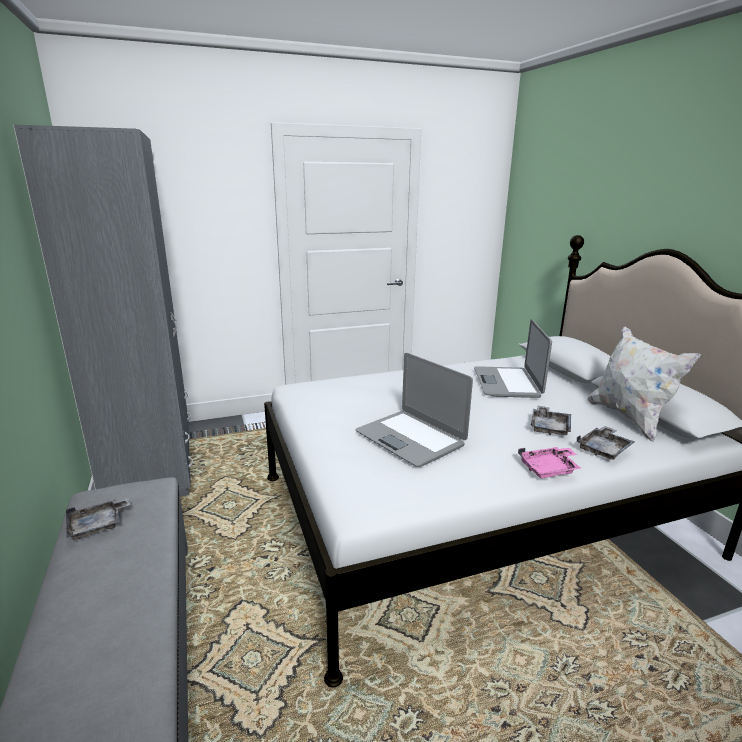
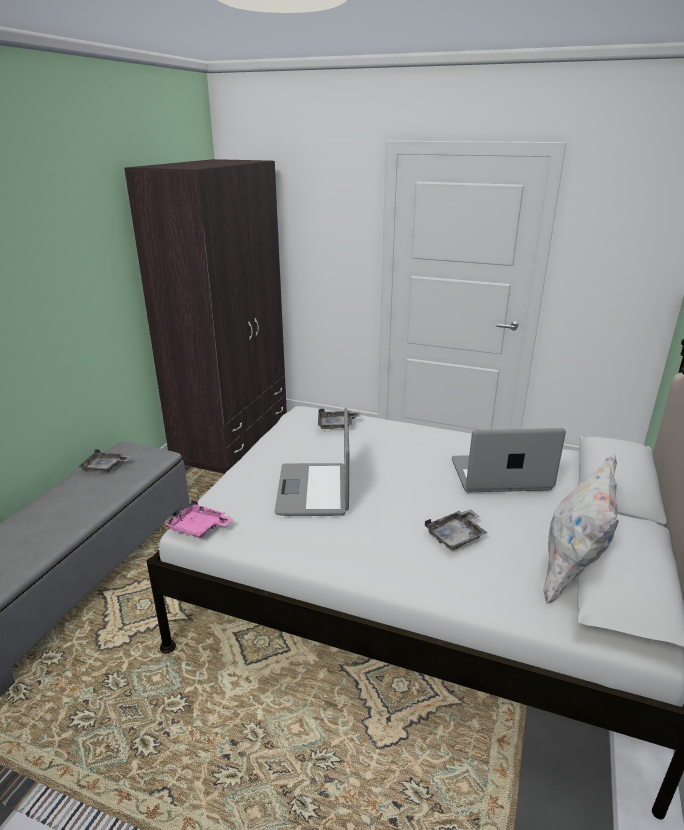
camera: 40 degrees right, 5 degrees up
grey wardrobe [13,125,193,497] -> brown wardrobe [124,159,287,474]
laptop [474,319,552,398] -> laptop turned 45 degrees clockwise [452,428,566,492]
pink tray [518,447,581,478] -> pink tray moved to [164,500,233,538]
grey tray [577,426,635,460] -> grey tray moved to [318,409,360,429]

